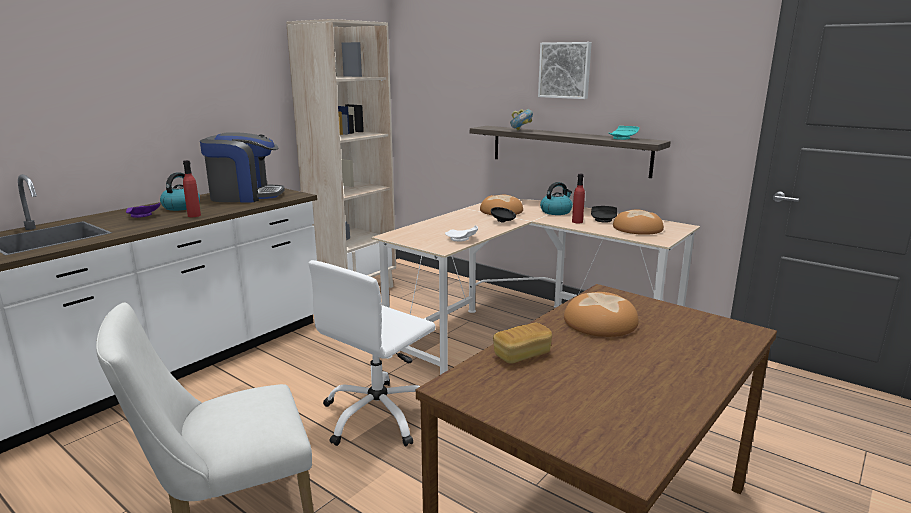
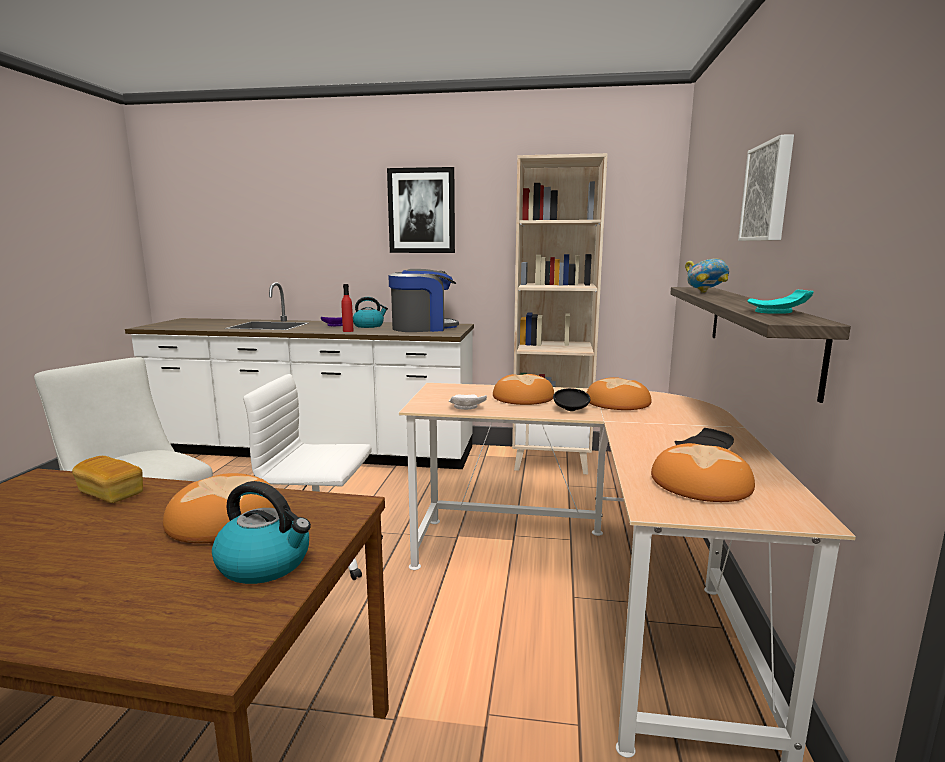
camera: 60 degrees right, 5 degrees down
coffee machine [200,132,285,203] -> coffee machine turned 75 degrees counterclockwise [388,269,459,332]
kettle [540,182,573,215] -> kettle moved to [212,481,311,584]
red bottle [572,174,585,223] -> none
none -> picture [387,167,455,253]
none -> bread [493,374,554,405]

